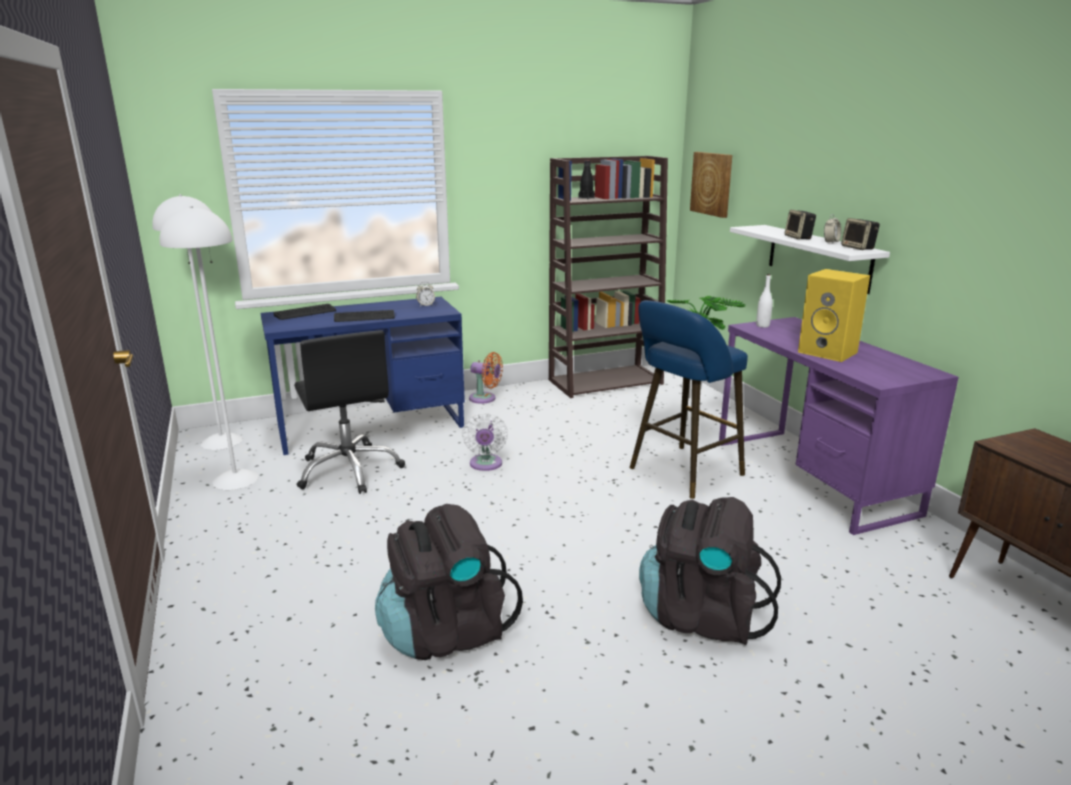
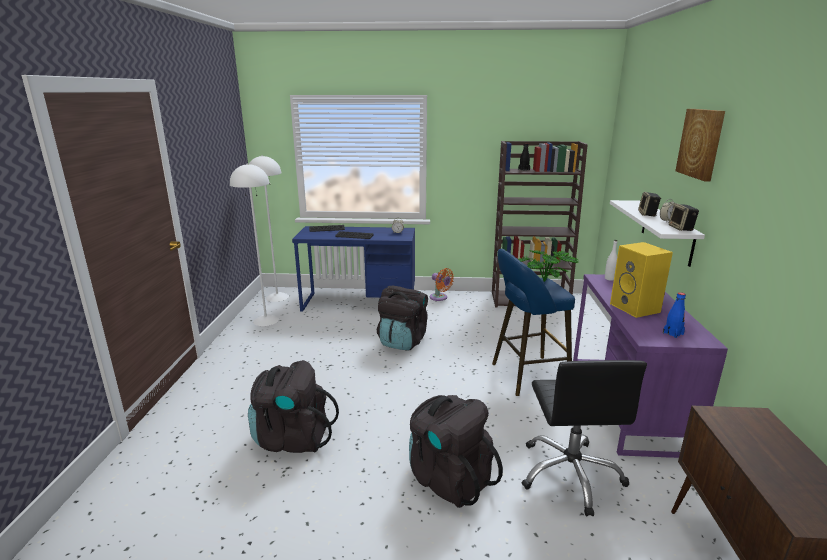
camera: 25 degrees right, 0 degrees up
black office chair [294,331,405,494] -> black office chair moved to [522,360,647,516]
white fan [462,413,508,471] -> black backpack [377,285,428,351]
picture [690,152,732,218] -> picture moved to [675,109,725,182]
none -> blue bottle [663,292,686,338]

